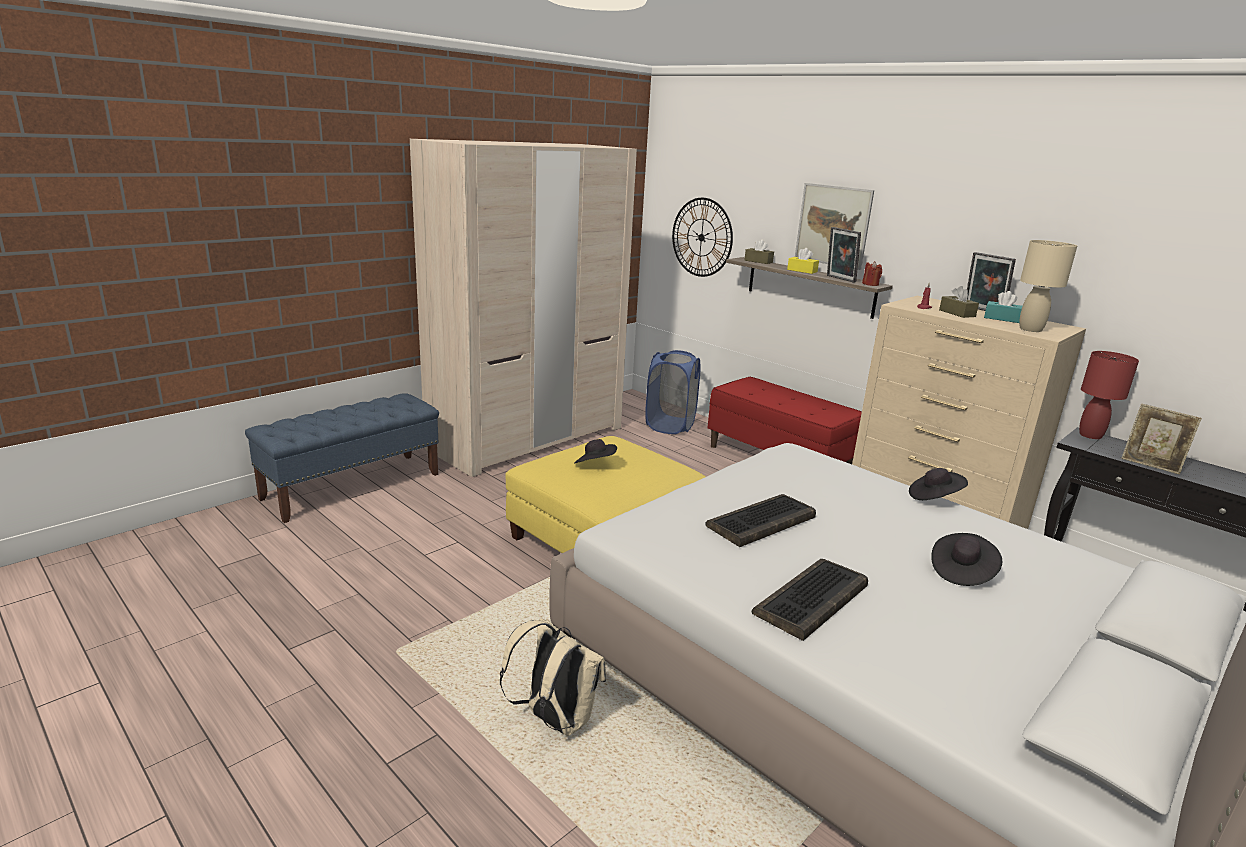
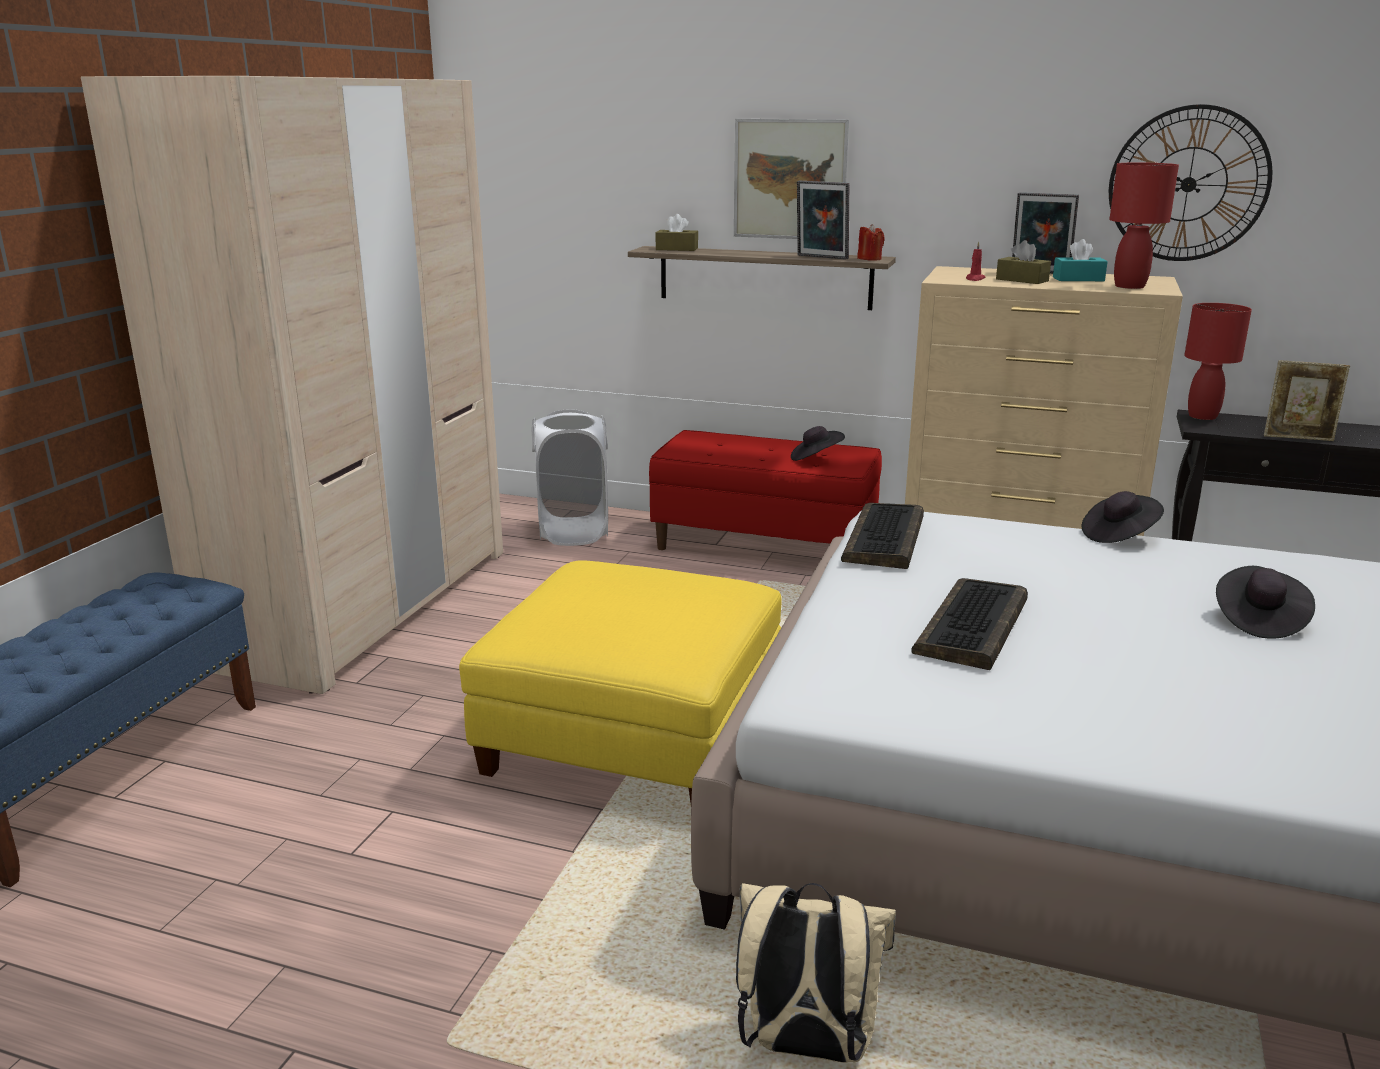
camera: 25 degrees left, 0 degrees up
black hat [574,439,617,464] -> black hat moved to [791,426,845,461]
blue laundry basket [645,350,700,434] -> white laundry basket [531,409,608,546]
wall clock [672,198,733,277] -> wall clock moved to [1109,104,1272,261]
keyboard [752,559,868,641] -> keyboard moved to [841,503,924,569]
yellow tissue box [787,248,819,274] -> none
beige table lamp [1019,240,1077,332] -> red table lamp [1109,162,1179,289]

